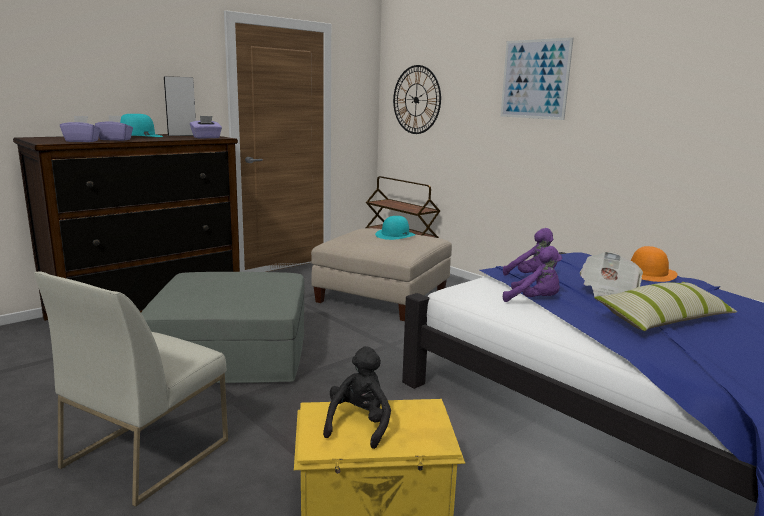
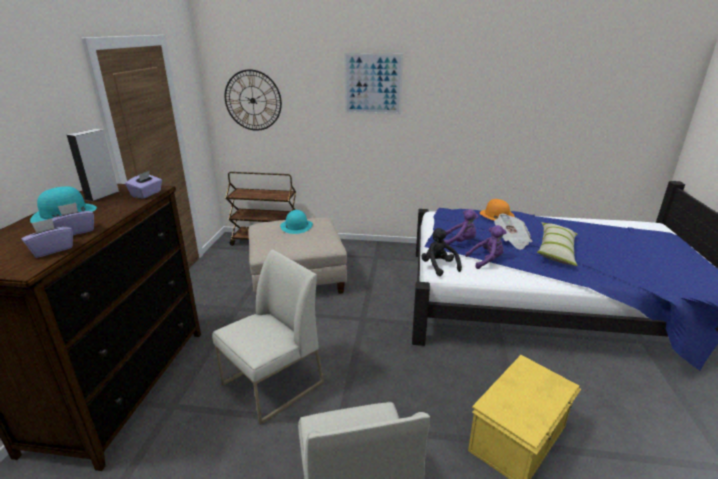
camera: 40 degrees left, 10 degrees up
grey ottoman [141,272,304,383] -> white chair [212,249,324,425]
black plush toy [323,346,391,449] -> black plush toy moved to [421,228,462,276]

